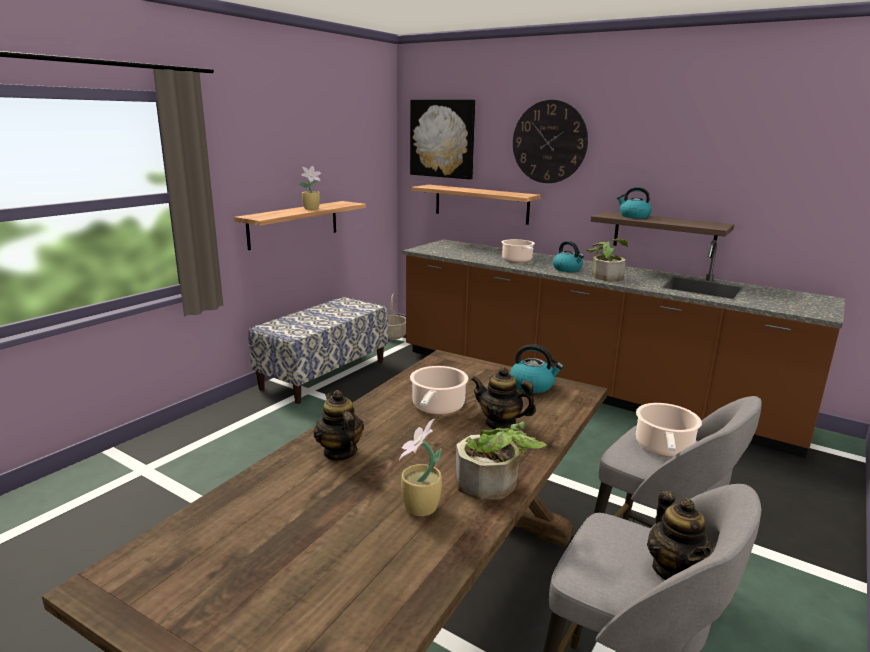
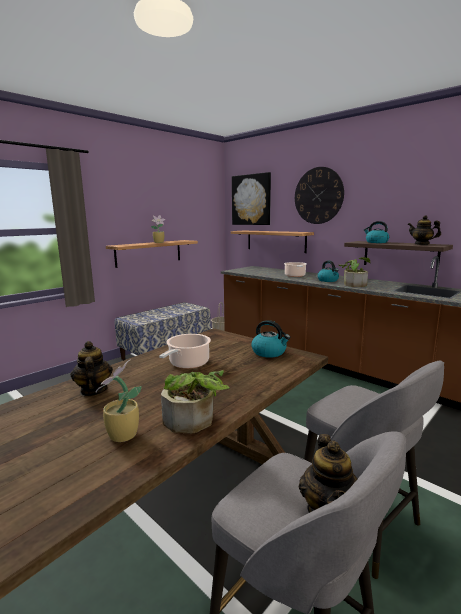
camera: 10 degrees right, 5 degrees down
teapot [471,367,536,430] -> teapot moved to [408,215,441,245]
cooking pot [636,403,702,457] -> none

